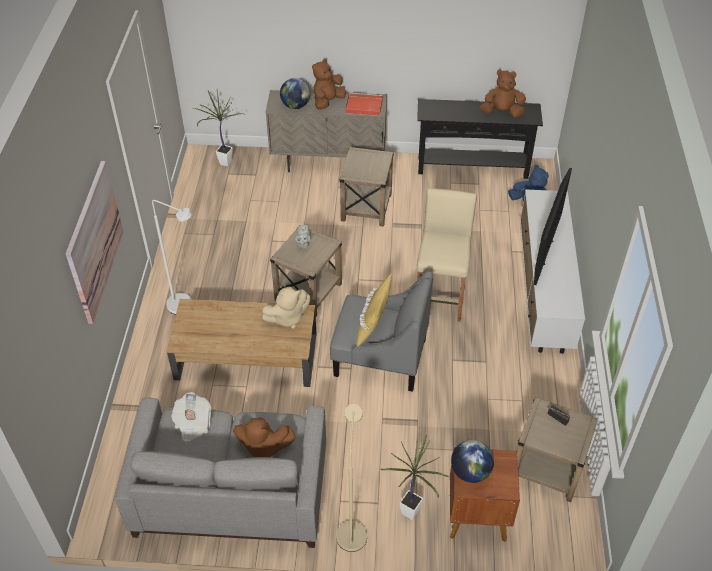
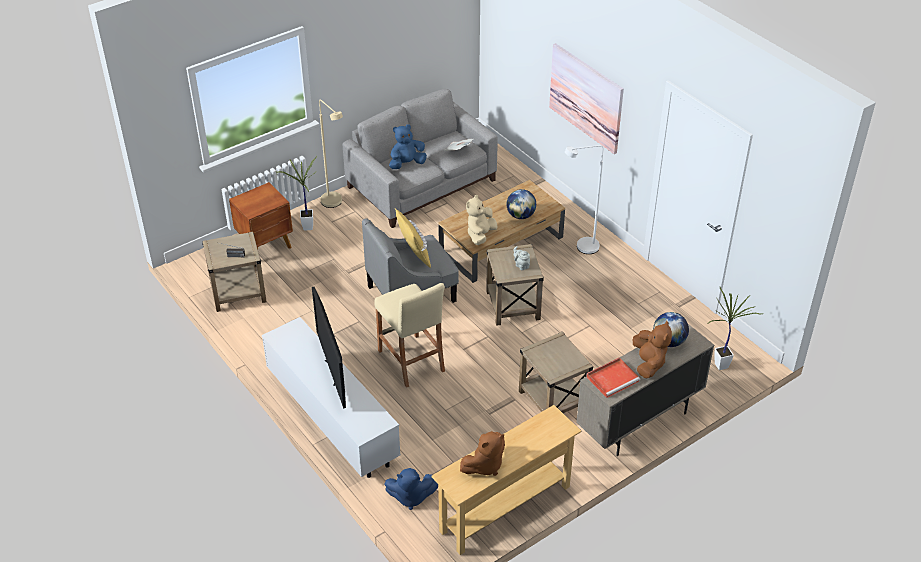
camera: 140 degrees right, 5 degrees down
brown plush toy [233,417,296,457] -> blue plush toy [389,124,427,169]
black console table [417,99,543,179] -> beige console table [431,405,582,555]
globe [451,440,494,483] -> globe moved to [507,189,536,219]

